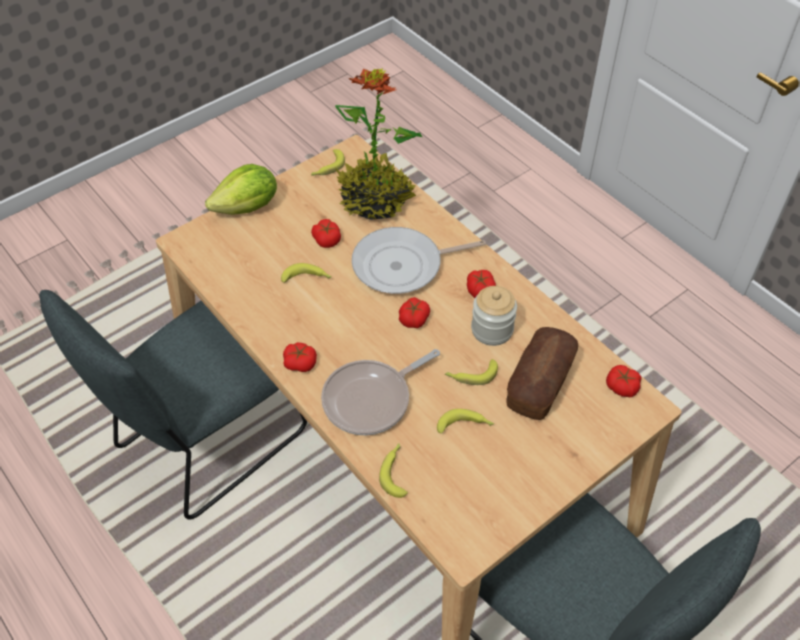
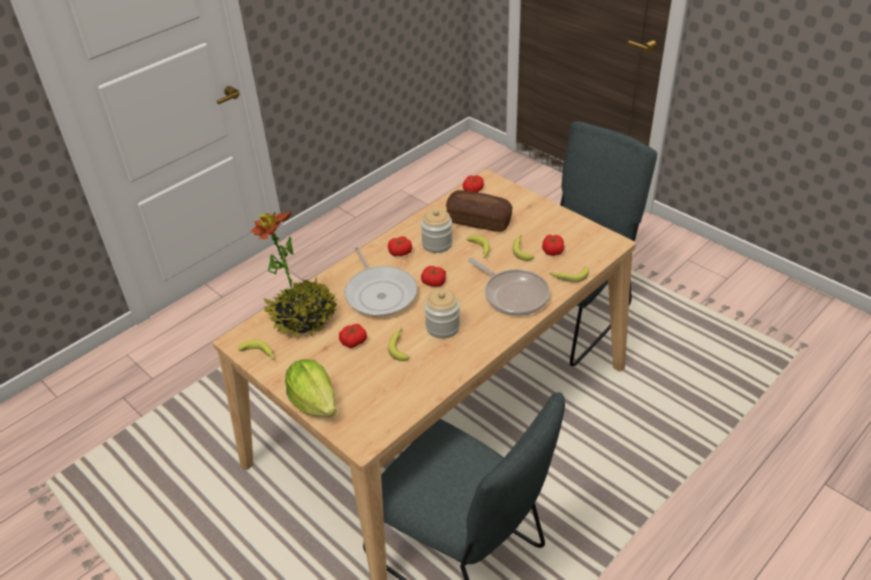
camera: 95 degrees left, 10 degrees down
tomato [283,342,317,372] -> tomato moved to [542,234,564,256]
none -> jar [424,289,460,339]

